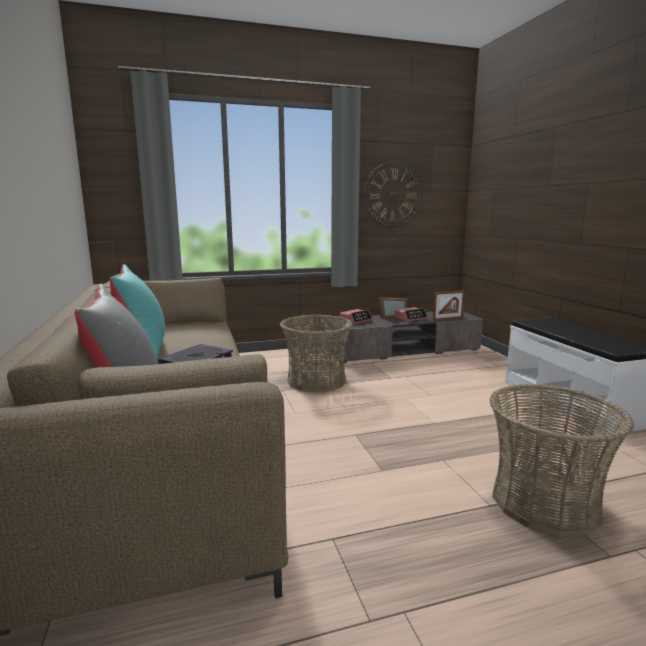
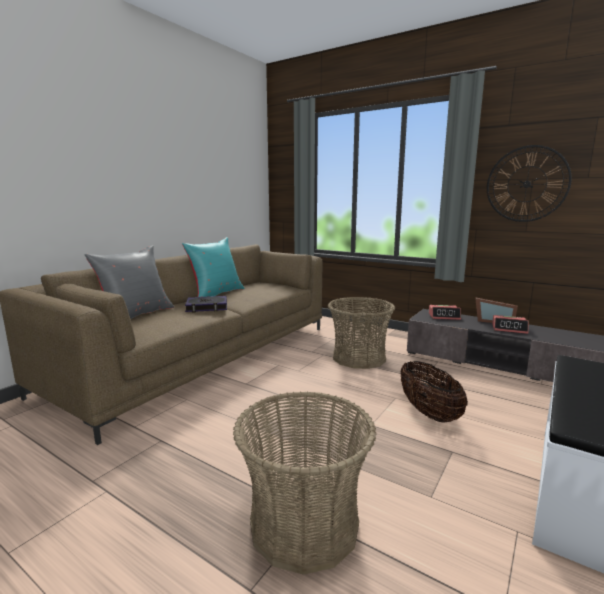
camera: 50 degrees right, 0 degrees up
picture frame [433,290,465,321] -> none
none -> basket [400,361,468,423]

